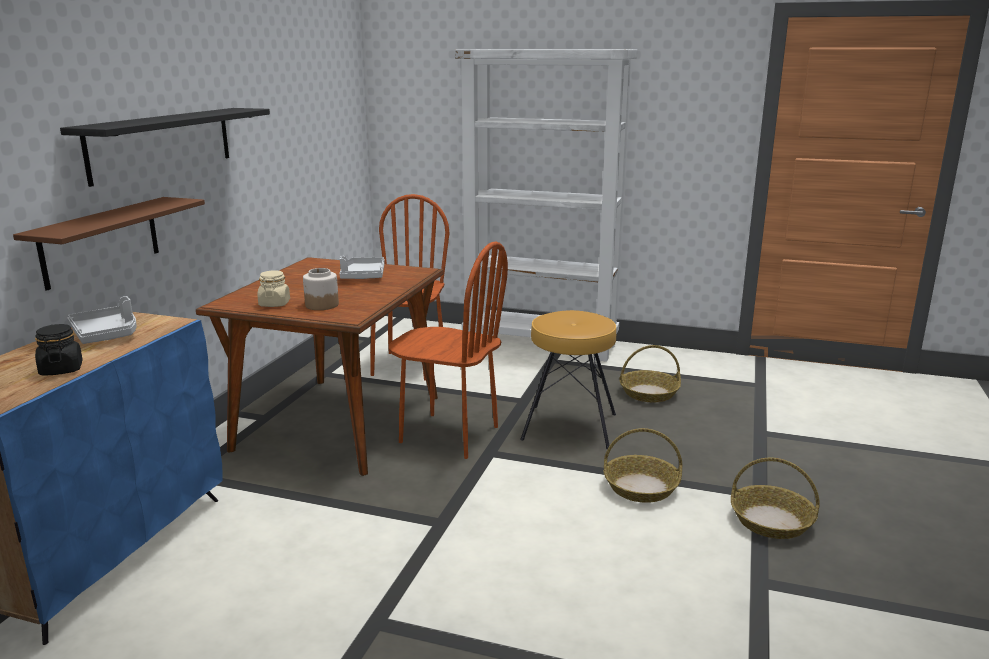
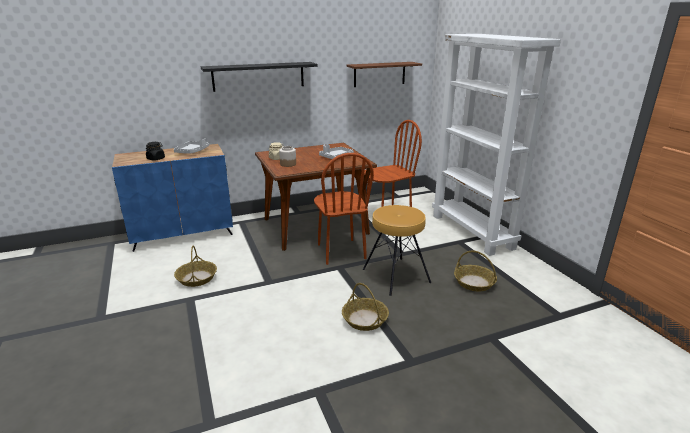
camera: 50 degrees right, 5 degrees up
brown shelf [13,197,205,291] -> brown shelf moved to [346,62,422,87]
basket [731,458,820,539] -> basket moved to [174,245,217,287]

